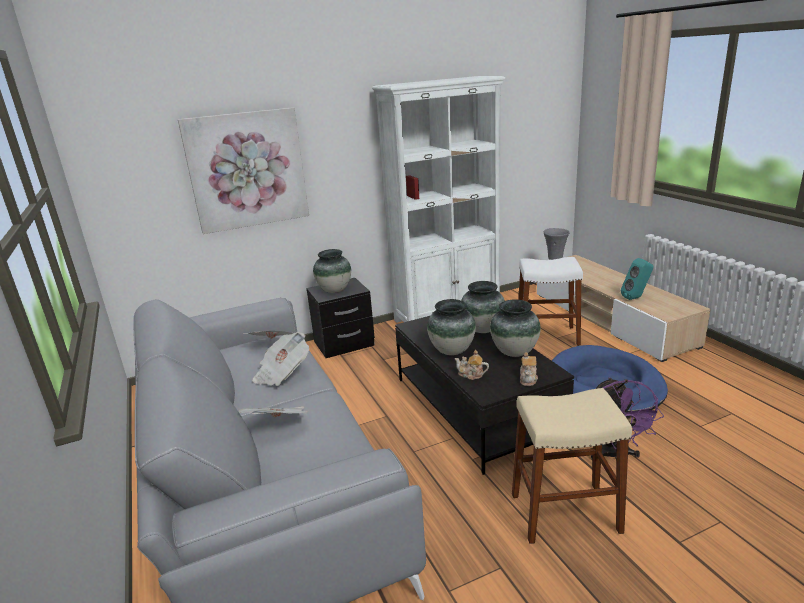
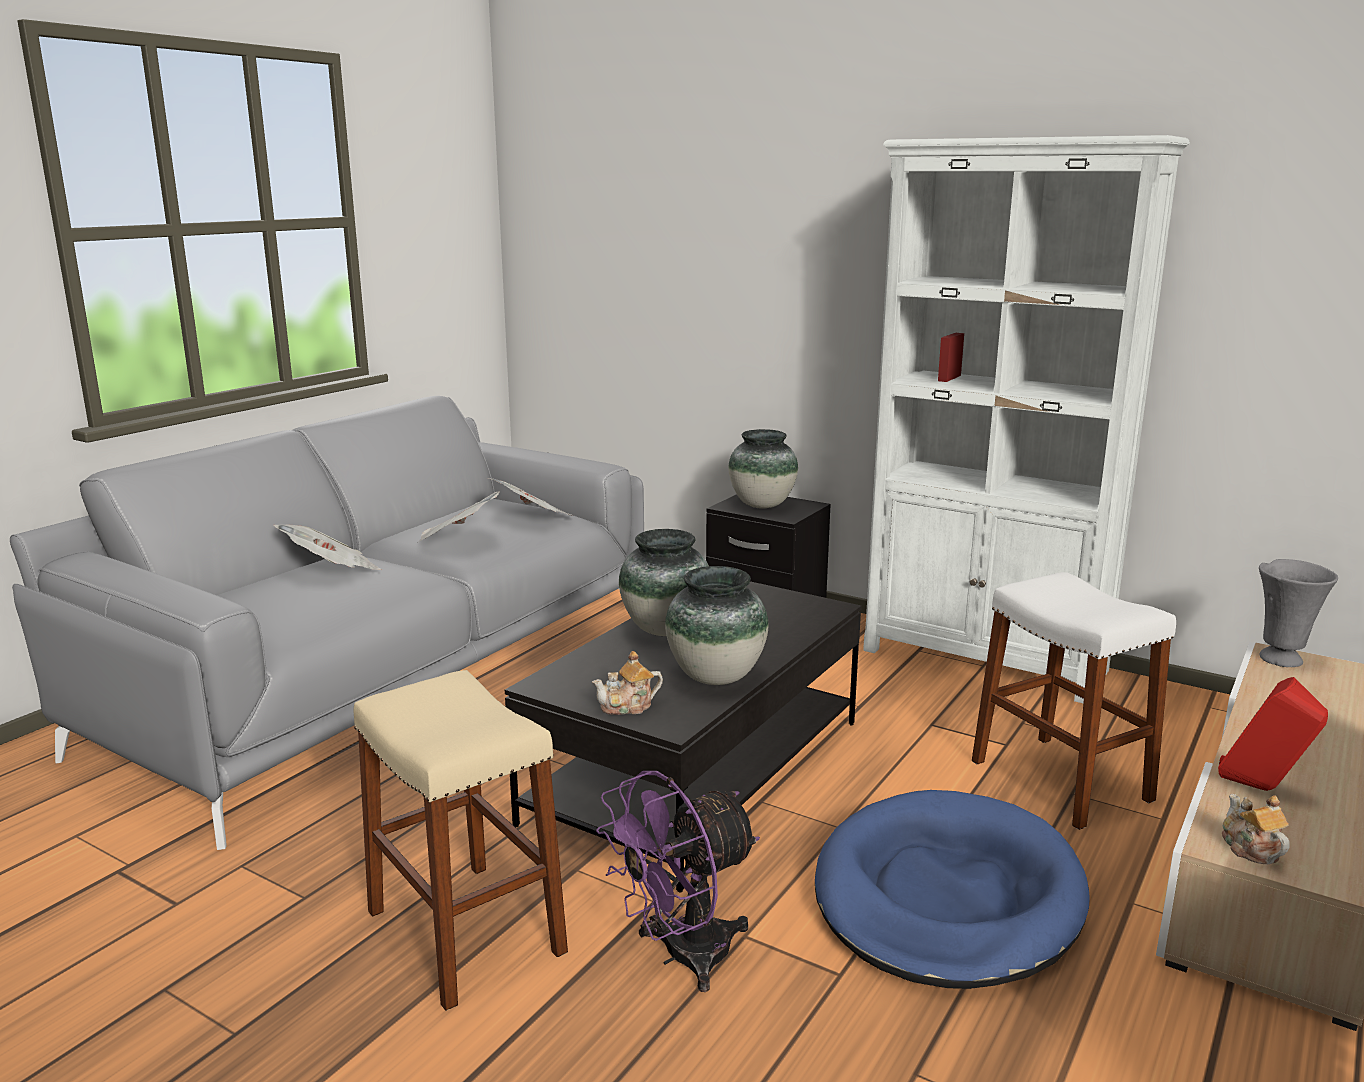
camera: 55 degrees right, 5 degrees down
picture [178,107,309,234] -> none
teapot [455,350,489,380] -> teapot moved to [1222,794,1290,864]
vase [461,281,505,333] -> none
turquoise speaker [620,258,653,300] -> red speaker [1218,677,1328,791]

